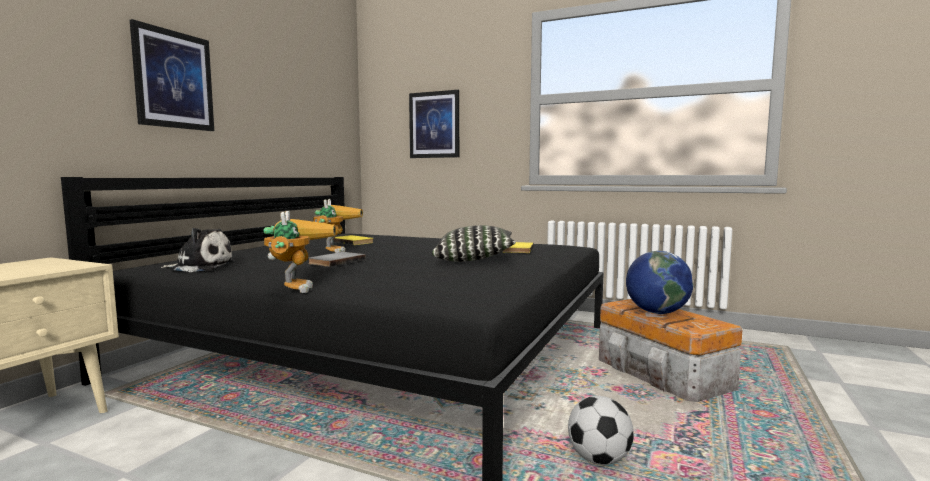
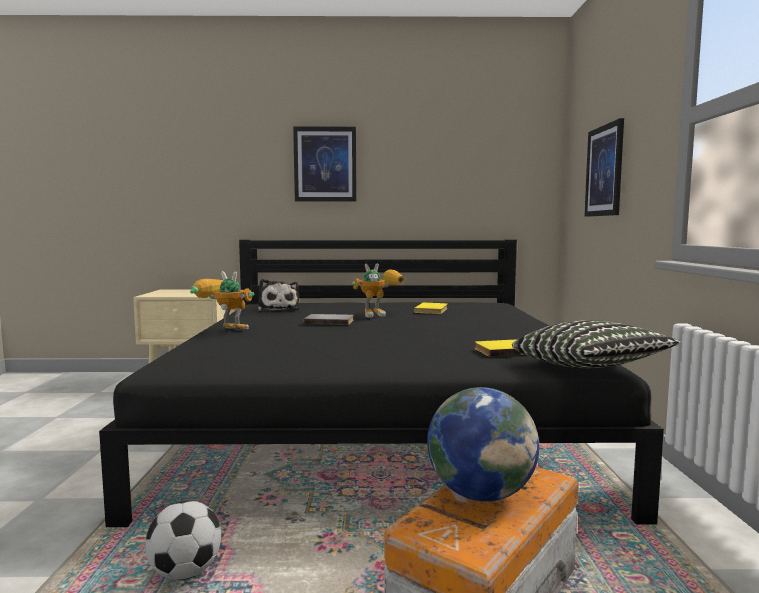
camera: 65 degrees right, 0 degrees up
toy robot [263,211,336,293] -> toy robot turned 135 degrees counterclockwise [190,271,254,329]
pillow [432,225,516,262] -> pillow moved to [512,320,681,368]

